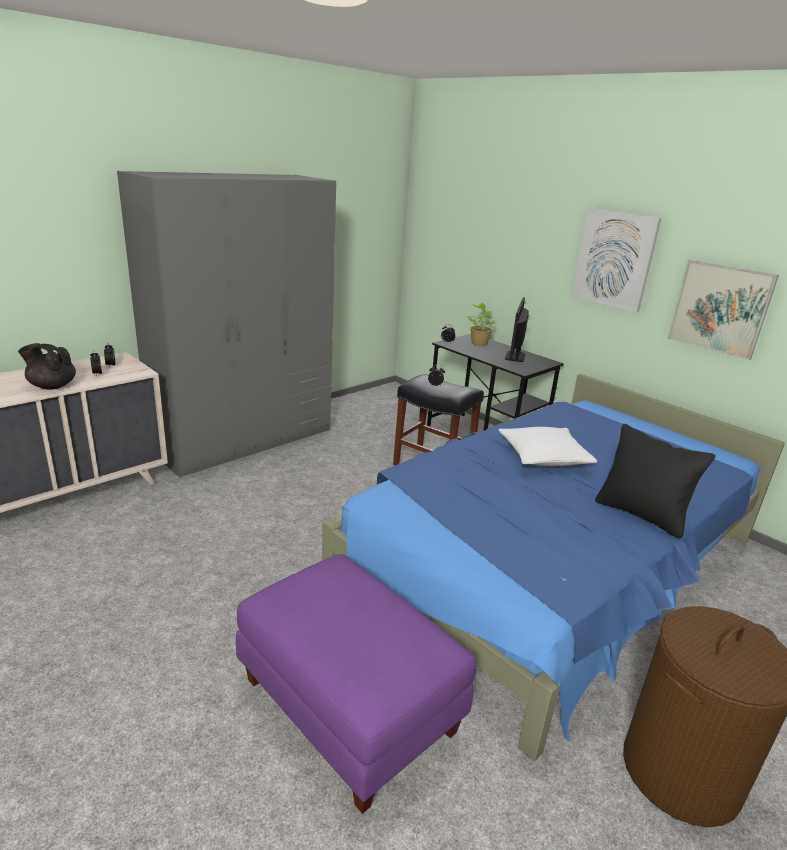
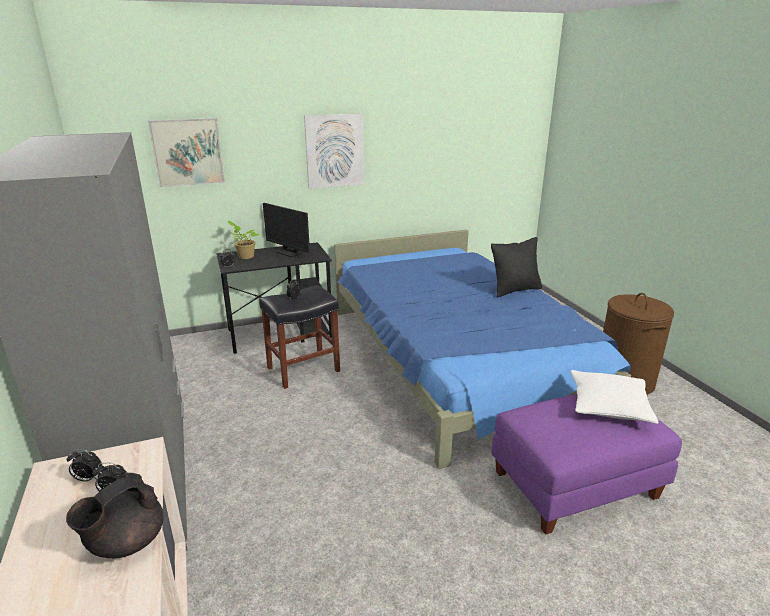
camera: 65 degrees left, 0 degrees up
white pillow [499,427,597,466] -> white pillow moved to [571,370,659,424]
picture [667,260,779,360] -> picture moved to [148,118,225,187]

